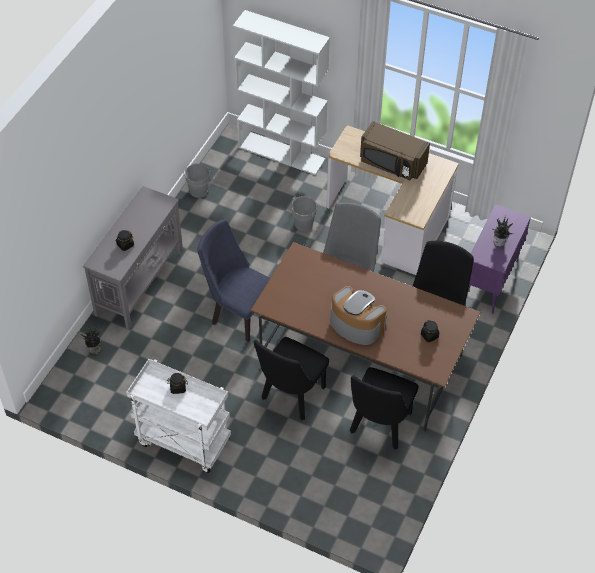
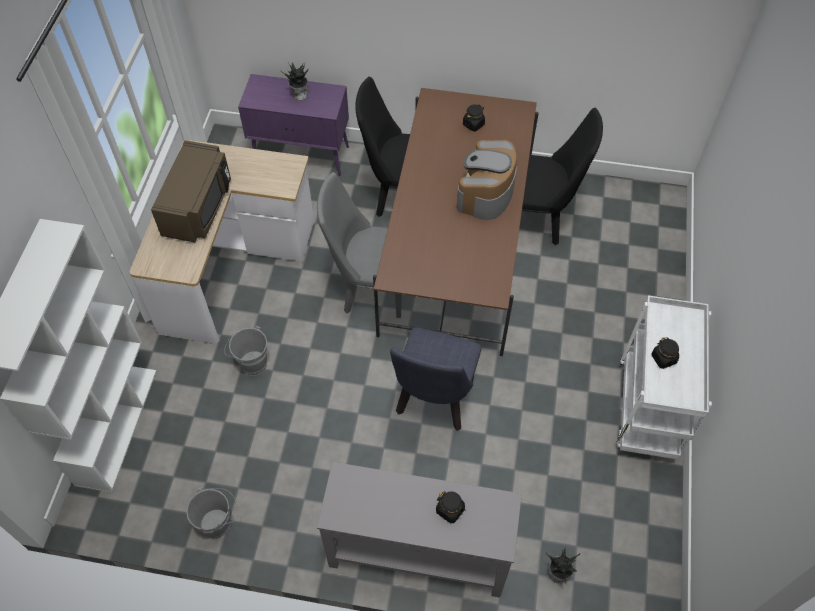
camera: 105 degrees left, 5 degrees up
black chair [254,337,329,420] -> none

